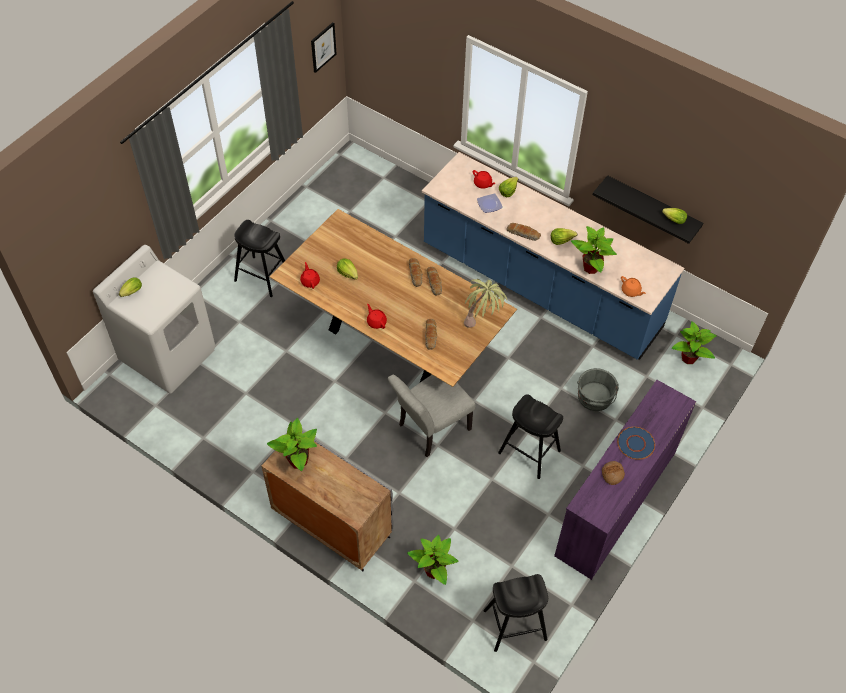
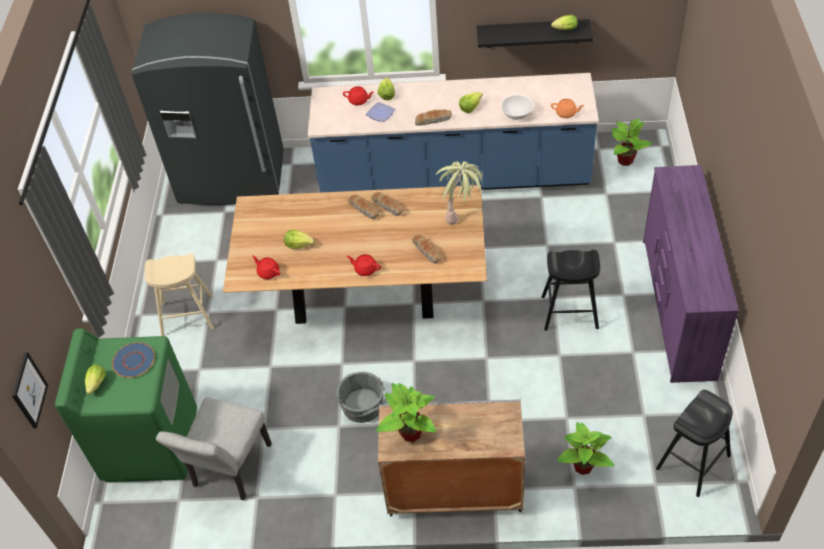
camera: 30 degrees left, 5 degrees down
white washing machine [93,245,215,394] -> green washing machine [55,328,197,482]
black stool [234,220,285,297] -> beige stool [145,253,214,336]
picture [311,22,337,73] -> picture moved to [12,352,48,428]
grey chair [387,374,476,457] -> grey chair moved to [156,397,272,500]
potted plant [571,226,617,274] -> white bowl [501,94,534,120]
grey bucket [577,368,619,411] -> grey bucket moved to [336,372,387,423]
bread [602,461,625,485] -> none
blue plate [617,427,655,460] -> blue plate moved to [112,342,155,378]
none -> grey fridge [131,13,284,205]

